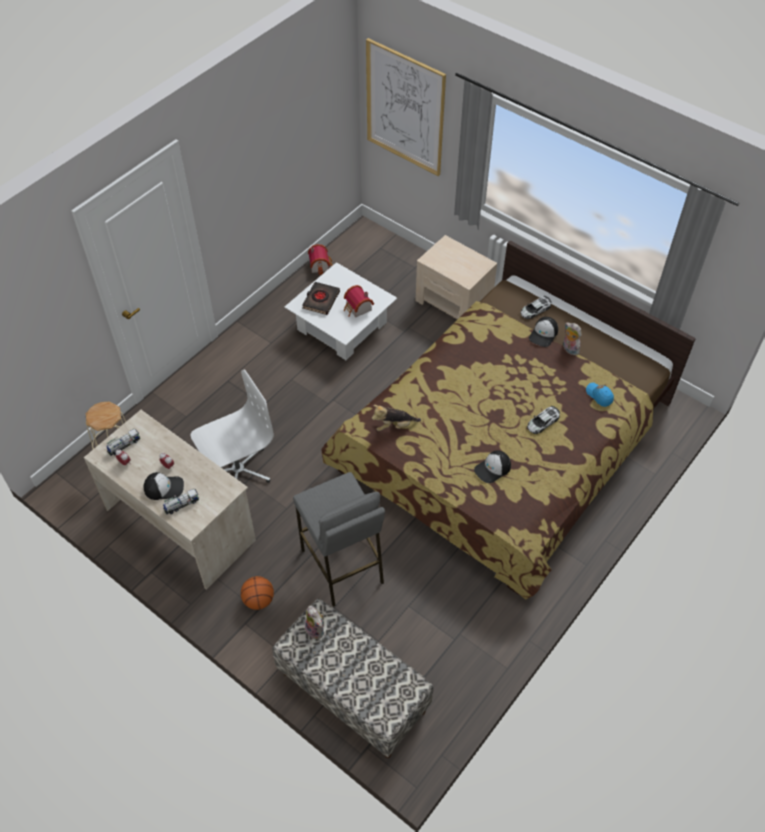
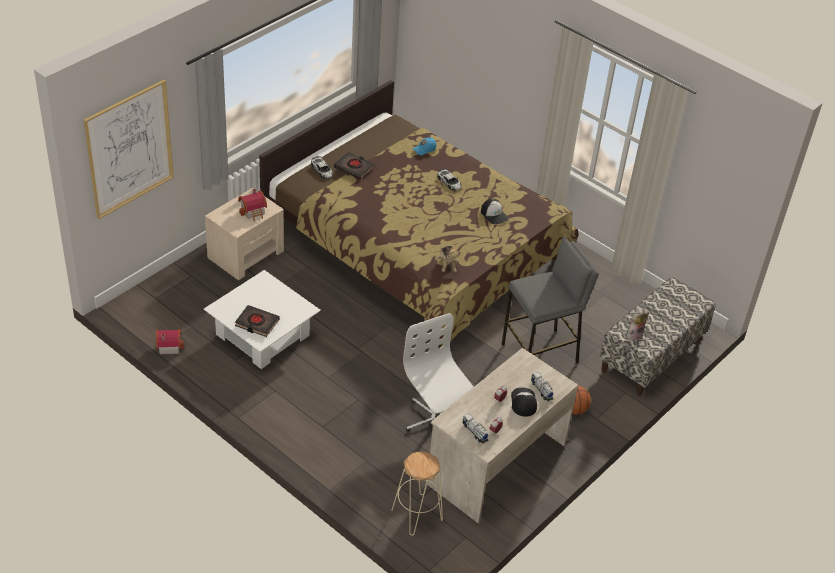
camera: 90 degrees left, 10 degrees down
toy house [344,285,374,317] -> toy house moved to [238,189,267,221]
cap [529,317,558,347] -> black book [334,152,375,180]
plush toy [563,322,581,355] -> none

